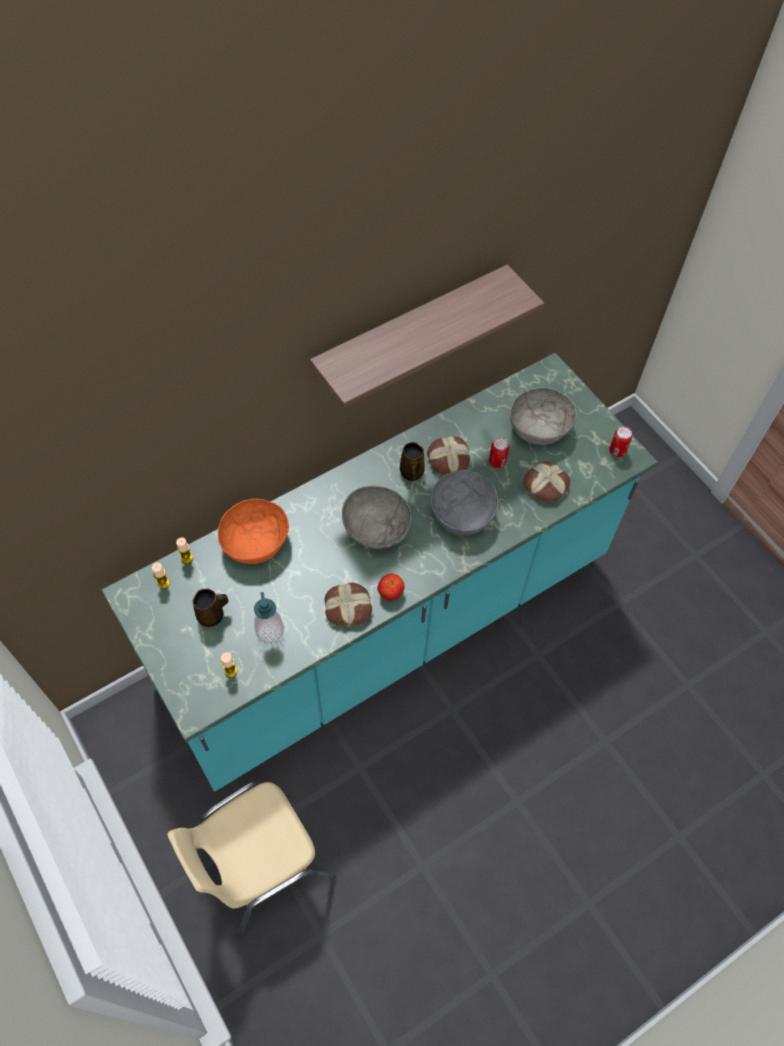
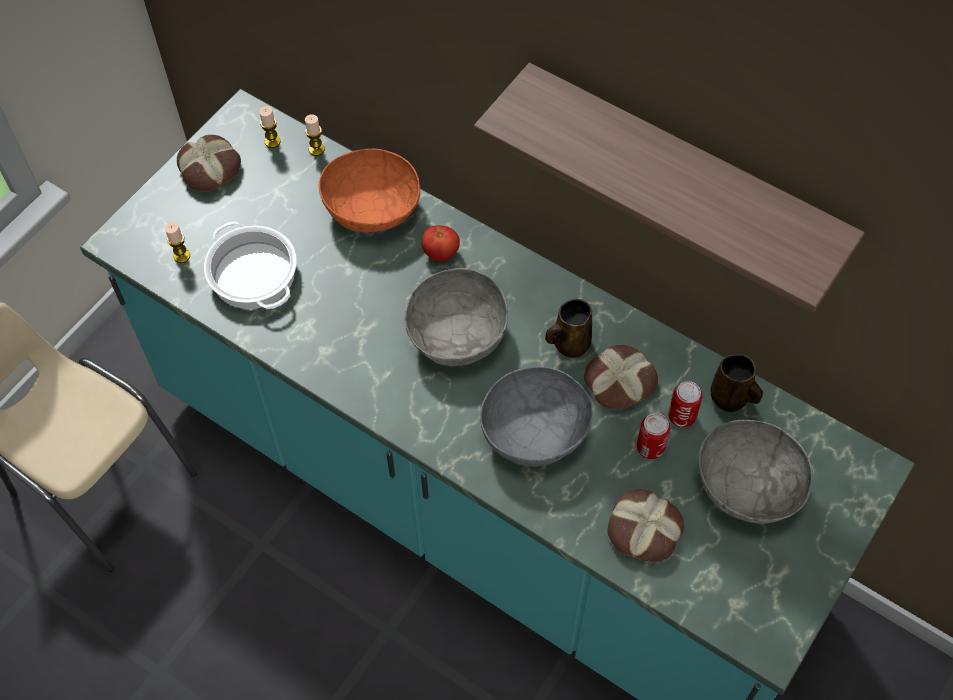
camera: 70 degrees right, 0 degrees up
brown mug [193,588,229,627] -> brown mug moved to [711,354,763,412]
soap dispenser [254,592,284,643] -> cooking pot [204,221,297,309]
bread [325,583,372,626] -> bread moved to [177,135,241,192]
tomato [377,574,405,601] -> tomato moved to [422,225,460,261]
can [609,427,633,457] -> can moved to [668,381,703,427]

